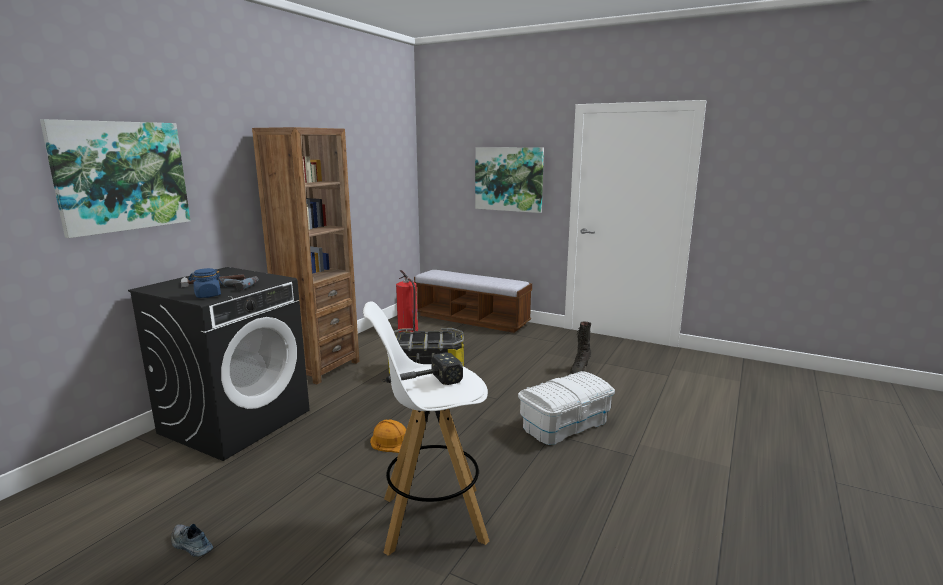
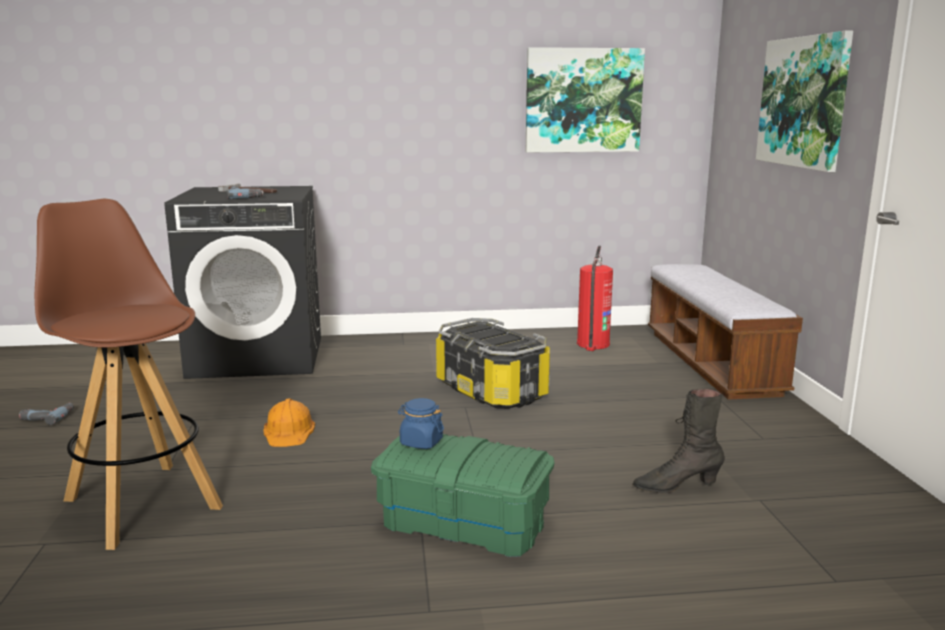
camera: 55 degrees right, 0 degrees up
picture [40,119,190,238] -> picture moved to [526,47,645,152]
shoe [171,524,213,557] -> power drill [19,403,74,425]
blue jar [189,268,222,298] -> blue jar moved to [398,398,444,449]
brown bookcase [252,127,359,384] -> none
white stool [363,301,489,556] -> brown stool [35,199,223,550]
hammer [381,352,463,385] -> none
white storage box [518,371,615,445] -> green storage box [371,434,555,557]

